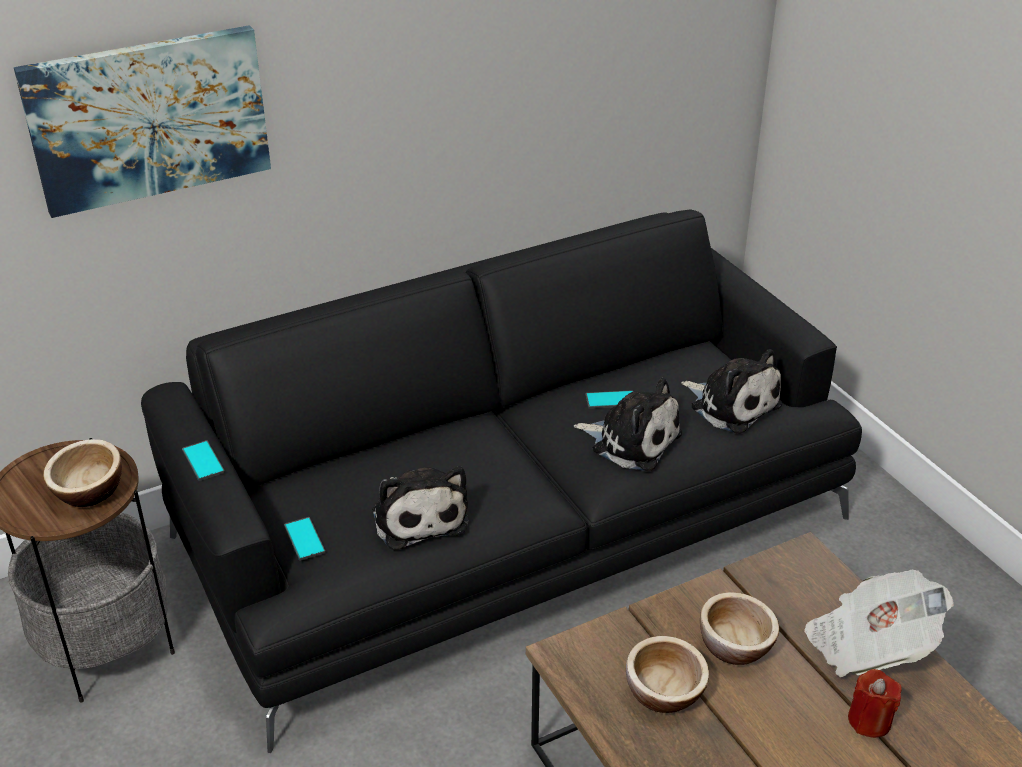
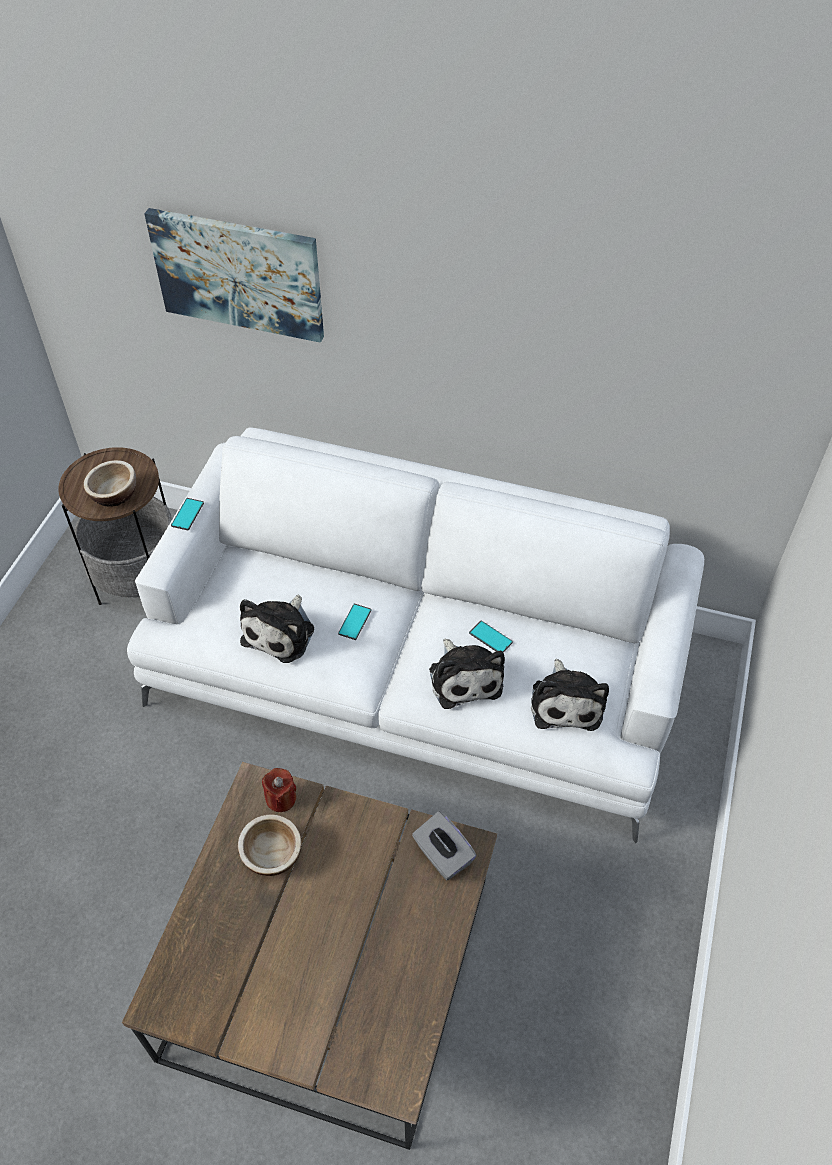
camera: 45 degrees right, 15 degrees up
black sofa [141,210,862,753] -> white sofa [127,427,704,843]
phone [284,517,326,561] -> phone moved to [338,604,371,640]
bowl [700,592,779,665] -> none
newspaper [804,570,954,677] -> none
red candle [848,669,902,738] -> red candle moved to [262,768,297,812]
none -> grey tissue box [412,811,477,881]

